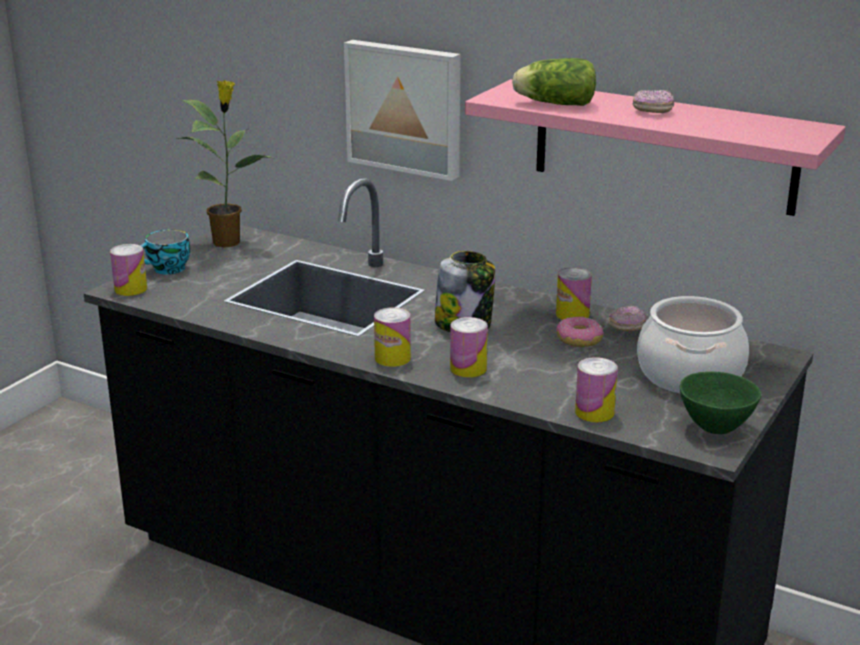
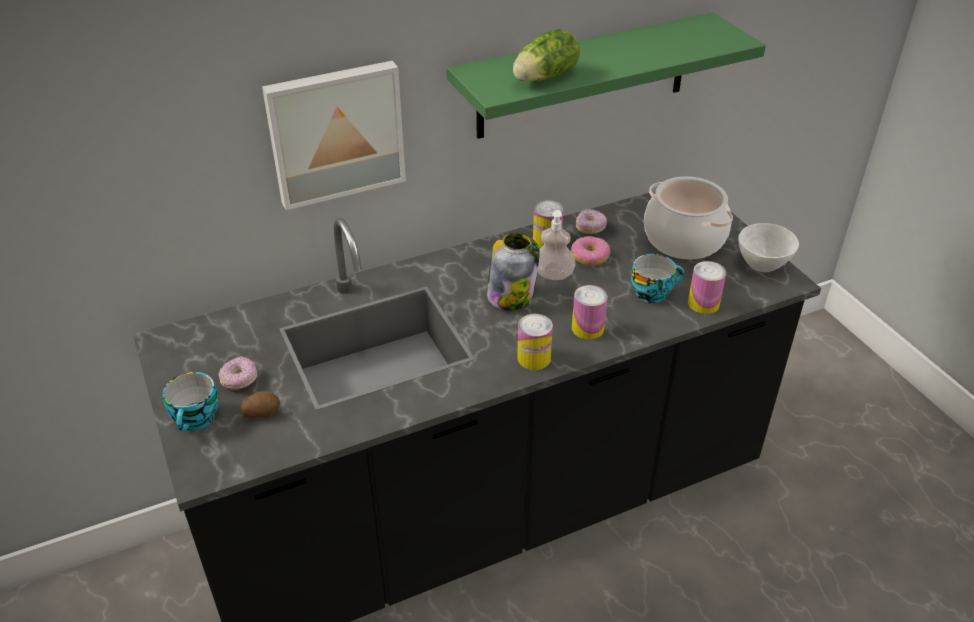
camera: 55 degrees left, 15 degrees up
can [110,244,147,296] -> none
potted plant [177,80,272,248] -> none
pink shelf [465,79,846,216] -> green shelf [446,13,766,139]
donut [633,90,674,113] -> donut moved to [219,356,257,389]
green bowl [680,372,761,434] -> white bowl [738,223,799,272]
none -> potato [240,391,280,418]
none -> soap dispenser [538,210,575,280]
none -> cup [631,254,684,303]

